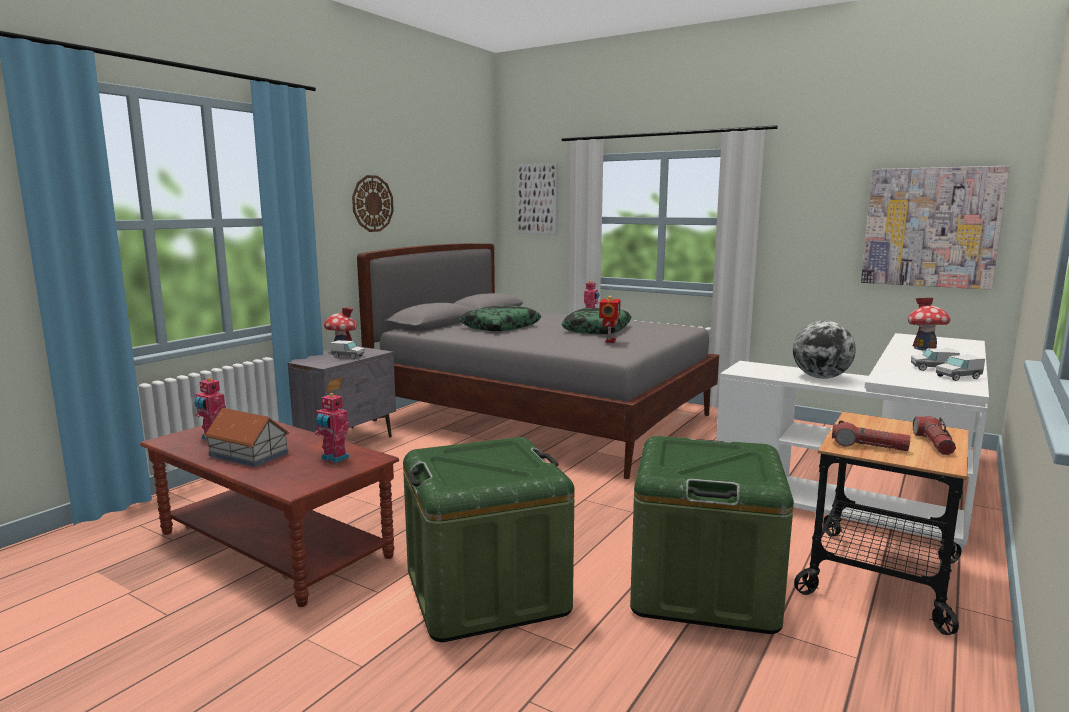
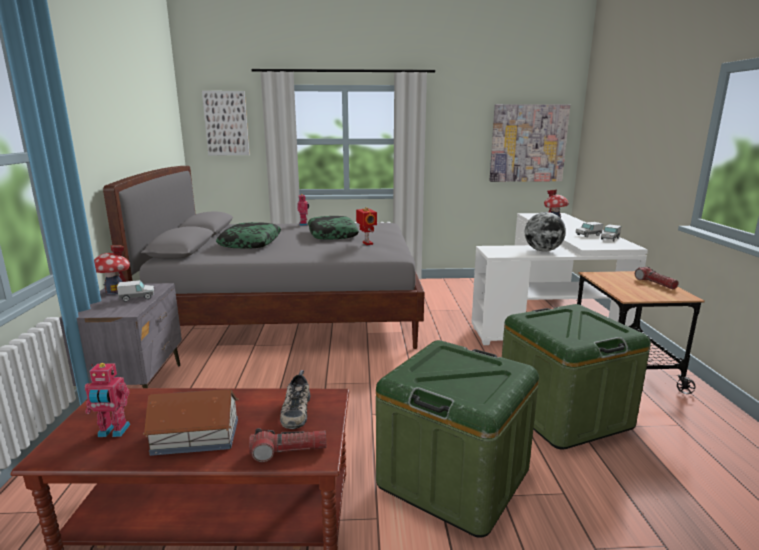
camera: 35 degrees left, 5 degrees up
toy robot [315,393,350,463] -> shoe [280,370,310,429]
wall clock [352,175,394,232] -> none
flashlight [832,421,910,451] -> flashlight moved to [249,428,326,462]

